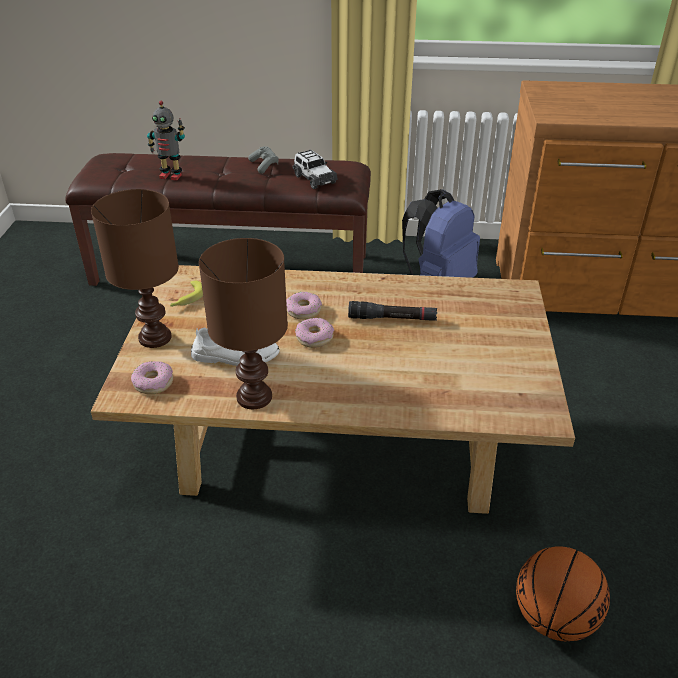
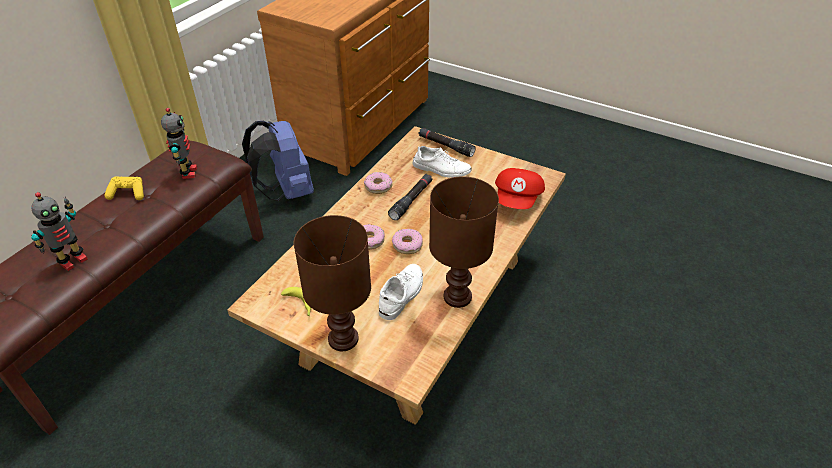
camera: 65 degrees left, 5 degrees up
donut [131,361,173,394] -> donut moved to [364,172,393,194]
grey game controller [248,146,279,174] -> yellow game controller [104,176,144,200]
toy car [293,149,338,189] -> toy robot [161,108,197,179]
basketball [516,546,610,641] -> none
none -> white shoe [412,145,472,178]
none -> black flashlight [419,128,476,157]
none -> red cap [495,168,545,209]

